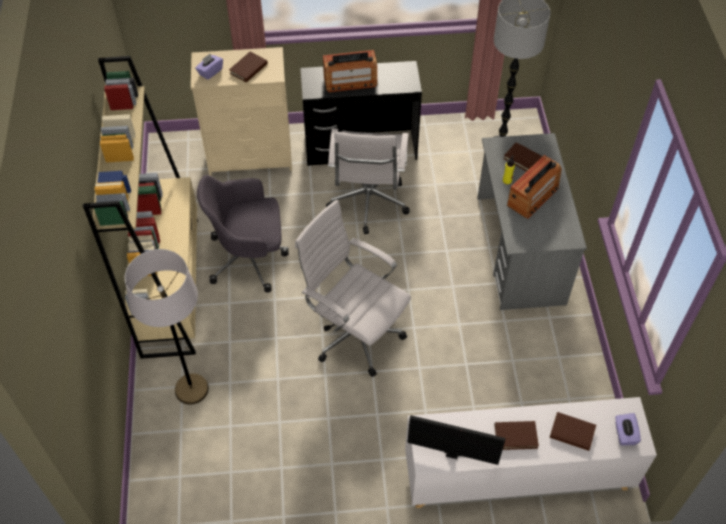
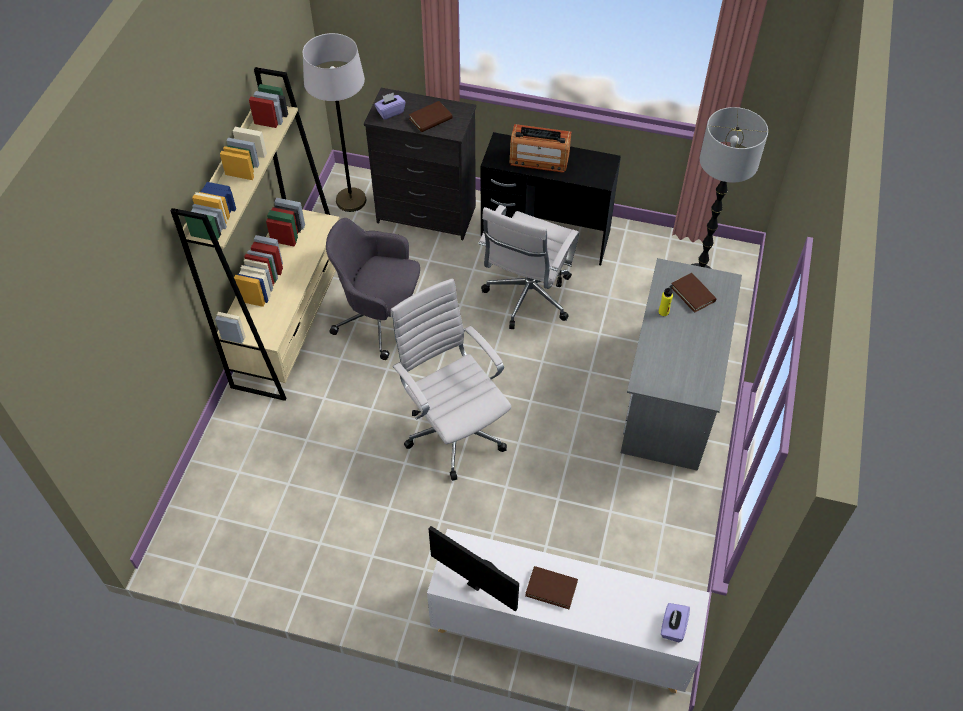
camera: 20 degrees right, 0 degrees up
grey floor lamp [125,249,209,405] -> grey floor lamp moved to [303,33,366,212]
beige dresser [191,47,292,176] -> black dresser [364,88,476,240]
radio [507,155,562,219] -> none
brown book [550,412,596,451] -> none

